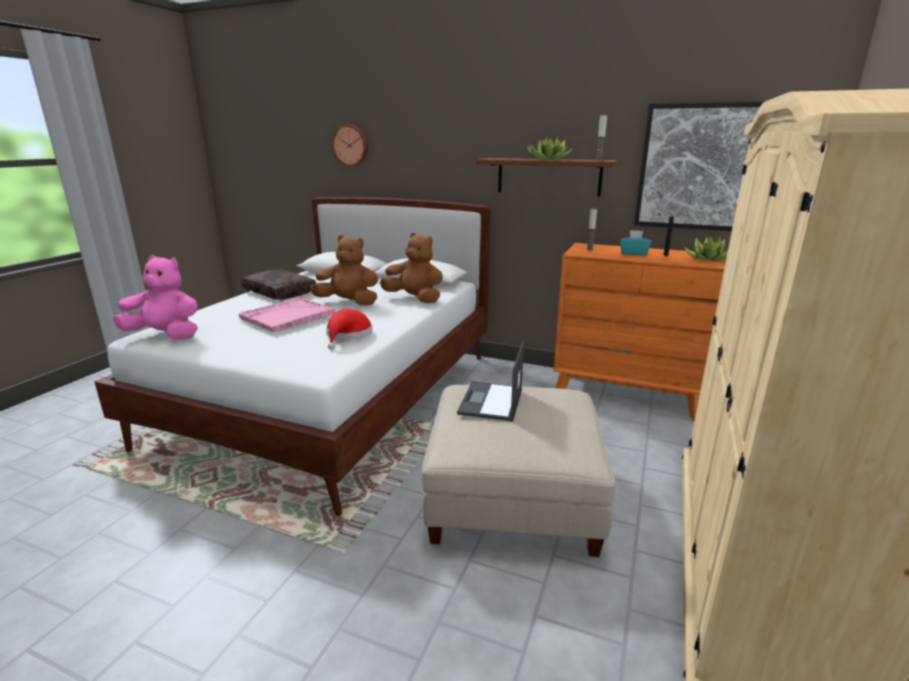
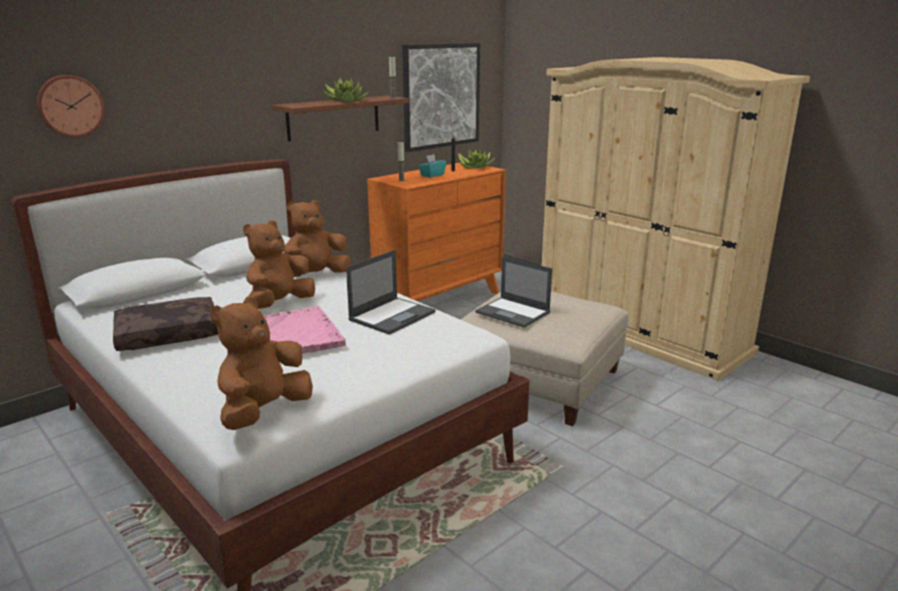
camera: 65 degrees left, 0 degrees up
pink plush toy [113,255,198,340] -> brown plush toy [210,297,313,430]
red hat [326,309,372,350] -> laptop [346,250,435,335]

